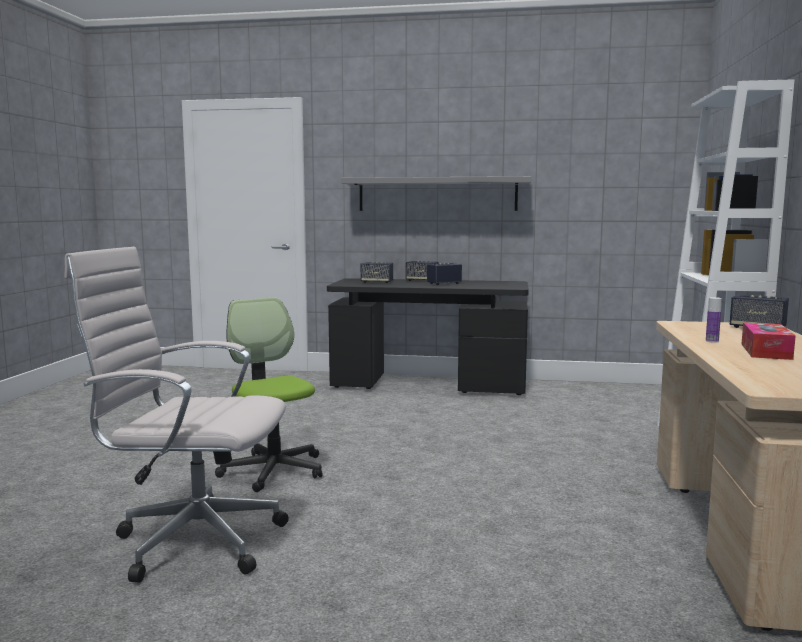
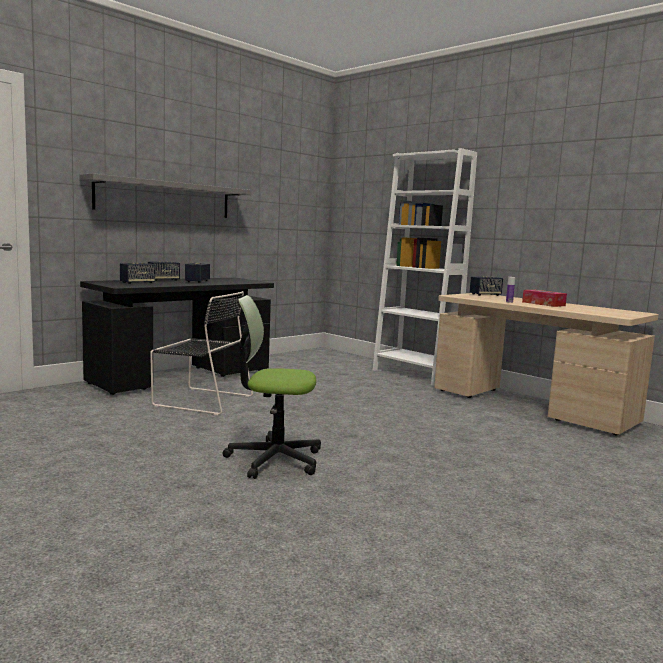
camera: 55 degrees left, 0 degrees up
white office chair [64,247,289,583] -> none
none -> black chair [150,291,253,415]

